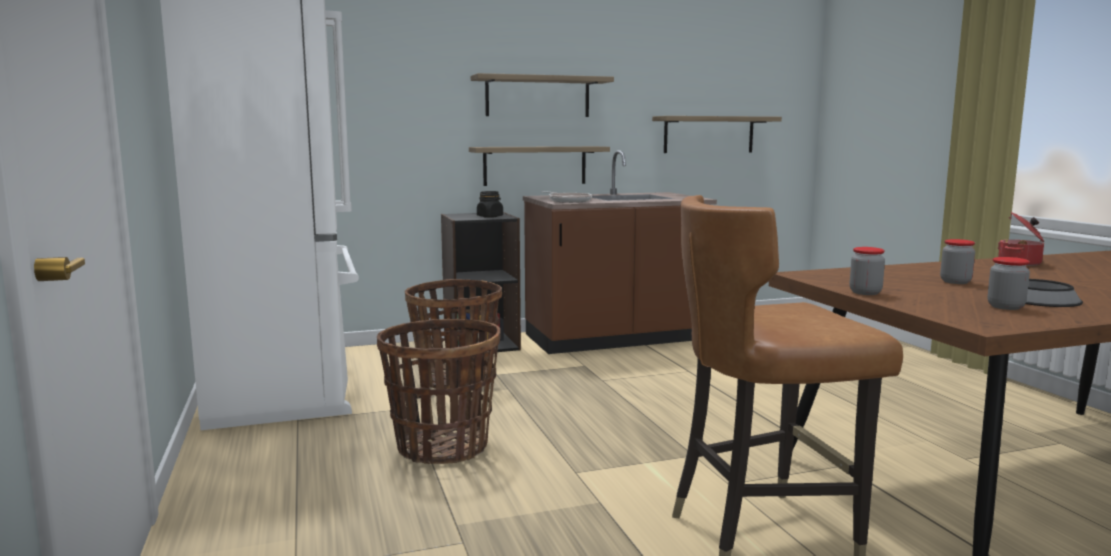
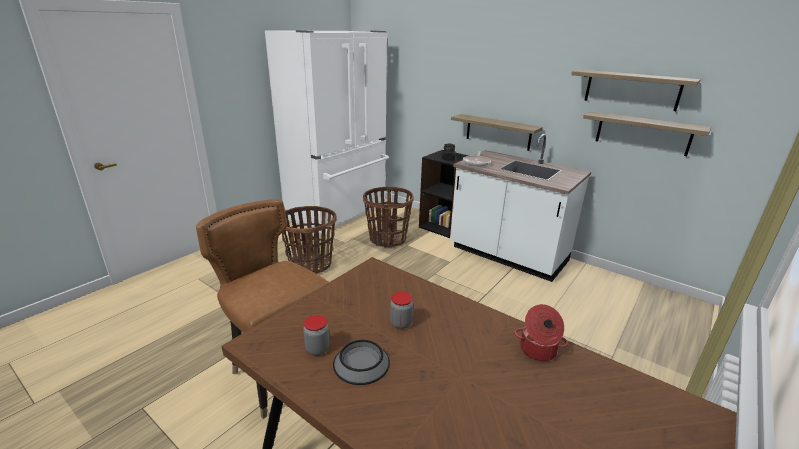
camera: 55 degrees right, 15 degrees up
shelf [471,73,614,117] -> shelf moved to [571,70,701,111]
brown counter [523,150,717,354] -> white counter [450,134,591,282]
jar [850,247,885,295] -> none

